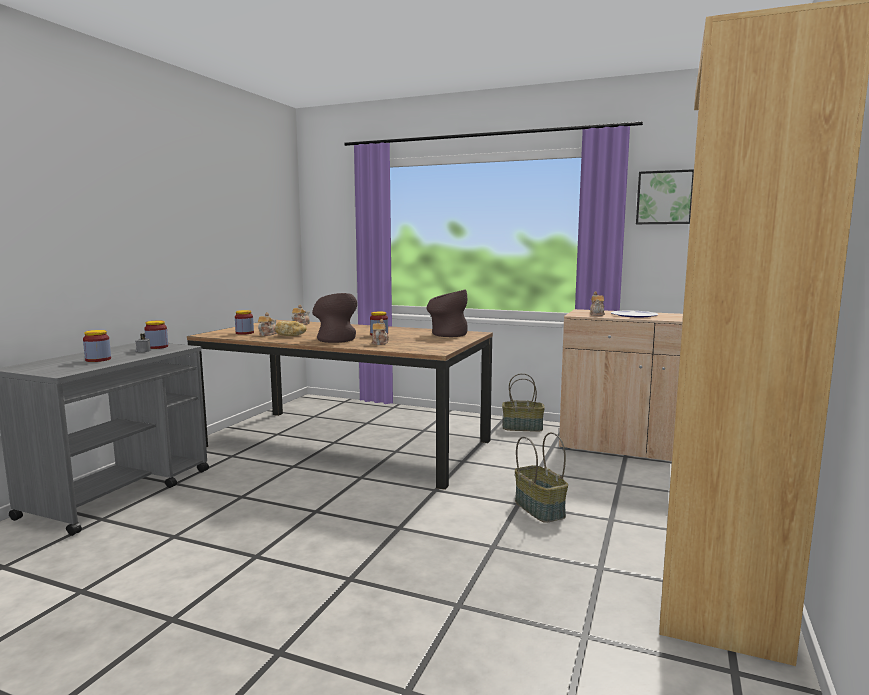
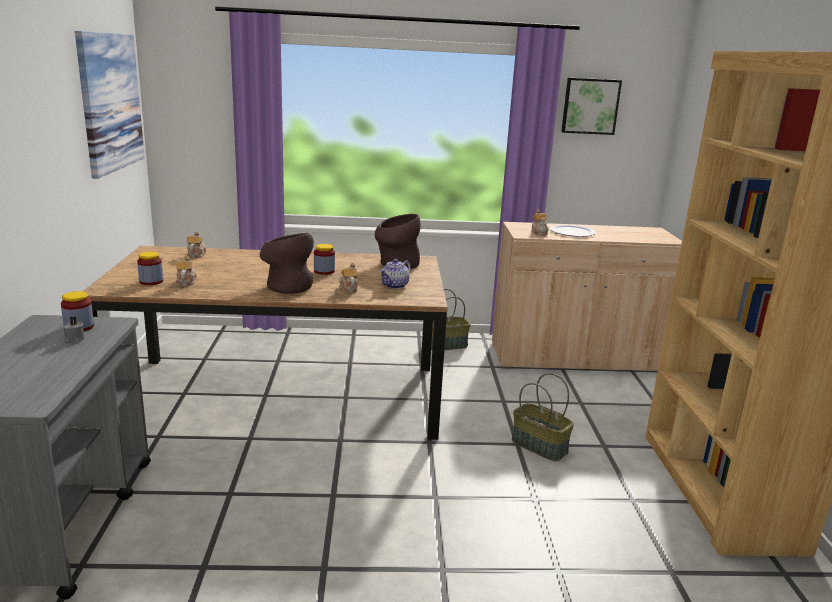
camera: 25 degrees left, 10 degrees up
jar [83,330,111,362] -> none
bread [275,321,306,336] -> none
none -> picture [75,31,145,179]
none -> teapot [380,259,411,289]

